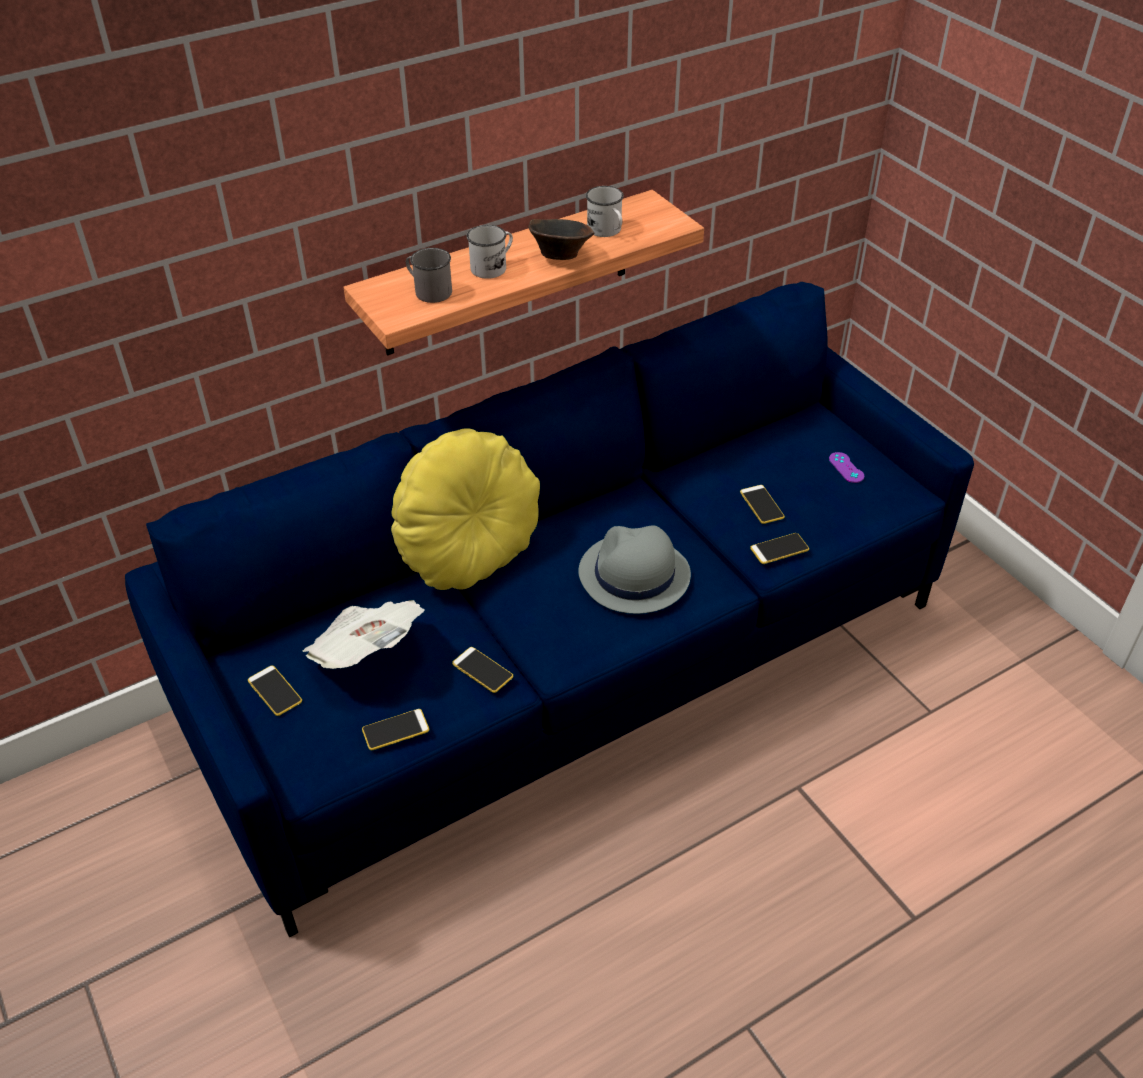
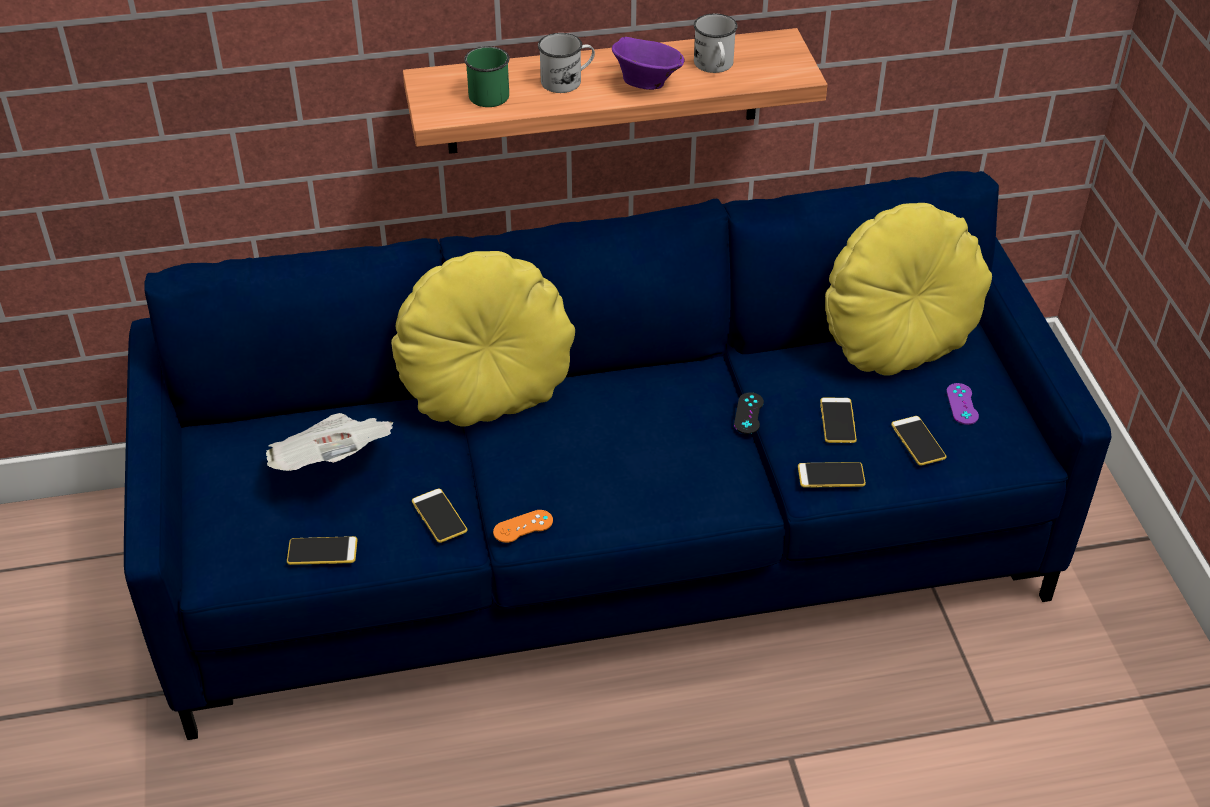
camera: 20 degrees right, 0 degrees up
phone [248,666,302,716] -> phone moved to [891,416,947,466]
grey mug [406,248,452,303] -> green mug [464,46,509,107]
brown bowl [528,219,594,260] -> purple bowl [612,37,685,90]
grey hat [578,525,691,614] -> none
none -> orange game controller [493,510,553,543]
none -> black game controller [734,392,764,434]
none -> yellow pillow [825,203,992,376]

